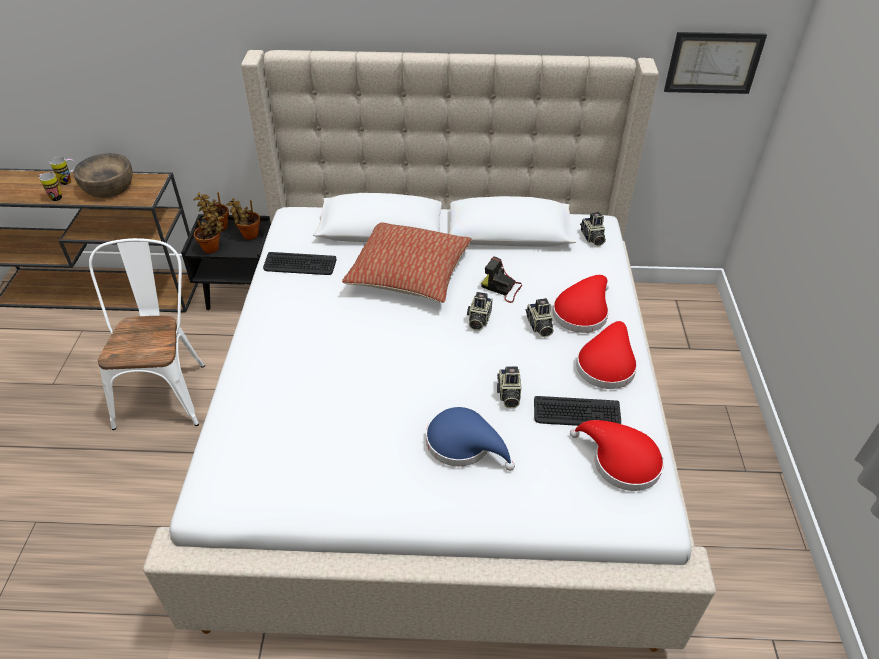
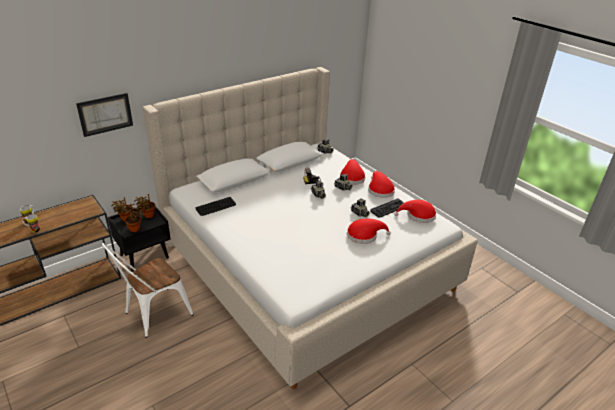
camera: 40 degrees left, 10 degrees down
brown bowl [73,153,133,198] -> none
white chair [89,238,205,430] -> white chair turned 90 degrees counterclockwise [102,243,194,338]
pillow [342,223,472,303] -> none
blue hat [426,407,515,471] -> red hat [347,219,391,244]
picture [664,32,767,94] -> picture moved to [76,93,133,137]

